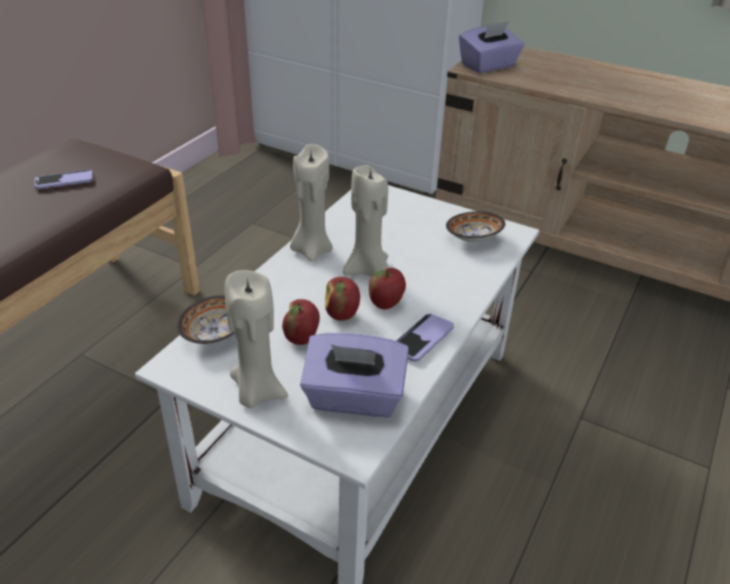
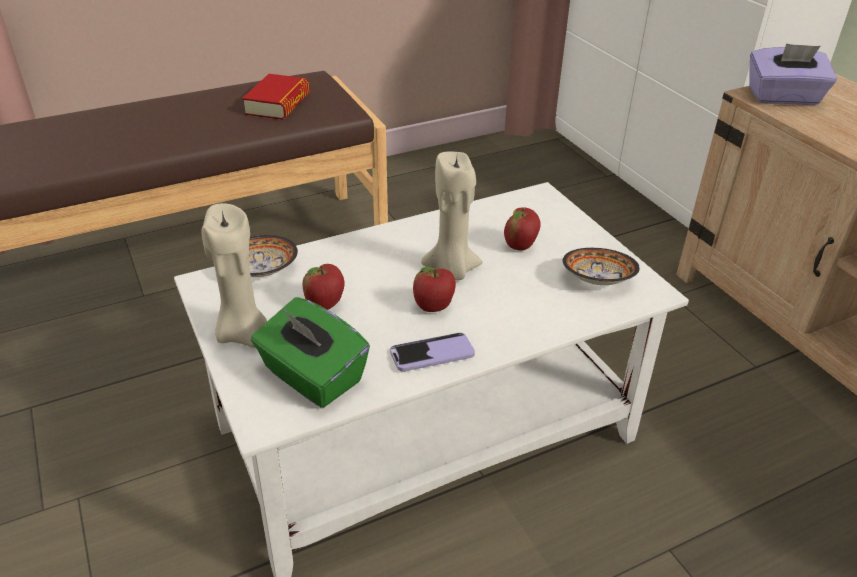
camera: 35 degrees right, 0 degrees up
phone [34,170,93,189] -> book [242,74,310,120]
beige candle [290,144,333,262] -> none
purple tissue box [300,333,409,417] -> green tissue box [251,298,370,408]
apple [325,277,360,321] -> apple moved to [504,207,541,251]

